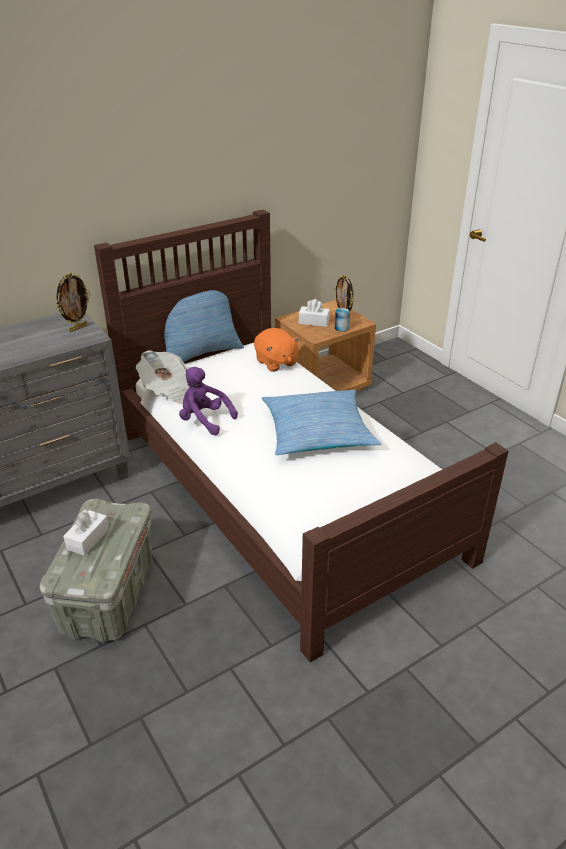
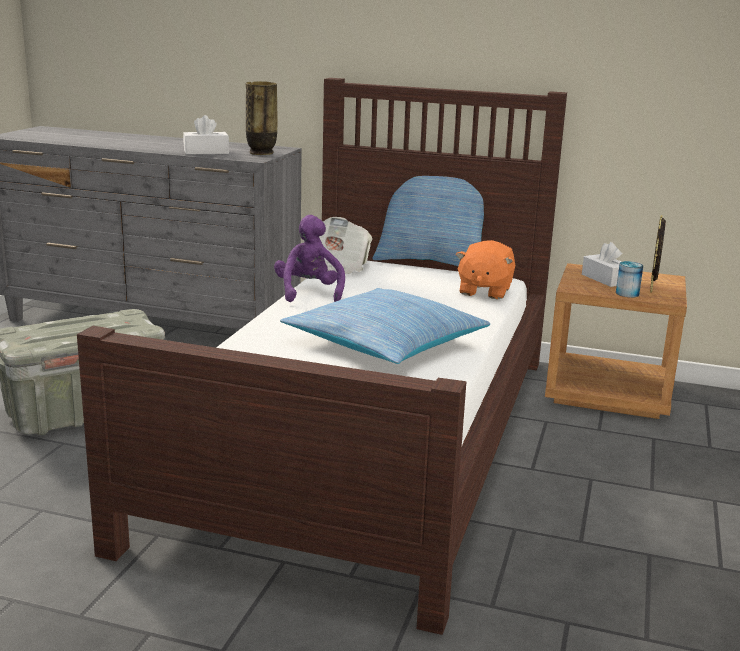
camera: 50 degrees right, 15 degrees down
picture frame [56,272,90,332] -> vase [246,81,278,155]
white tissue box [63,510,109,556] -> white tissue box moved to [183,115,229,155]

